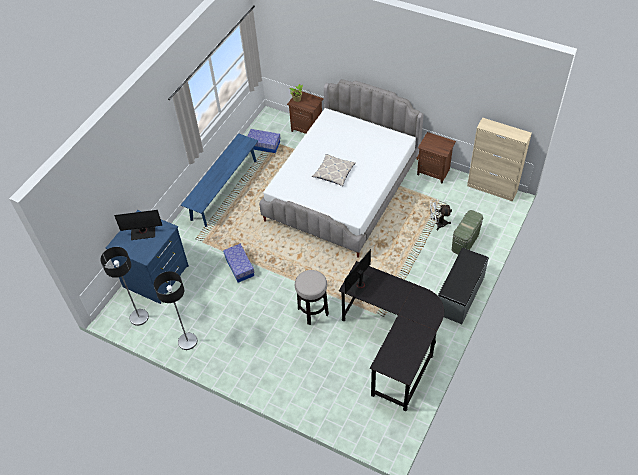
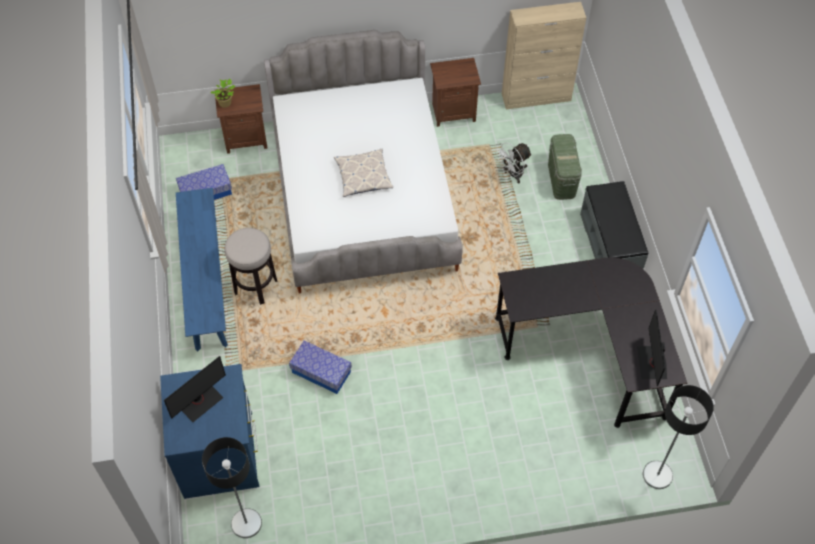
camera: 40 degrees left, 5 degrees up
floor lamp [154,271,197,350] -> floor lamp moved to [643,385,714,489]
stool [295,270,329,325] -> stool moved to [224,228,277,305]
monitor [345,249,372,296] -> monitor moved to [637,309,667,386]

